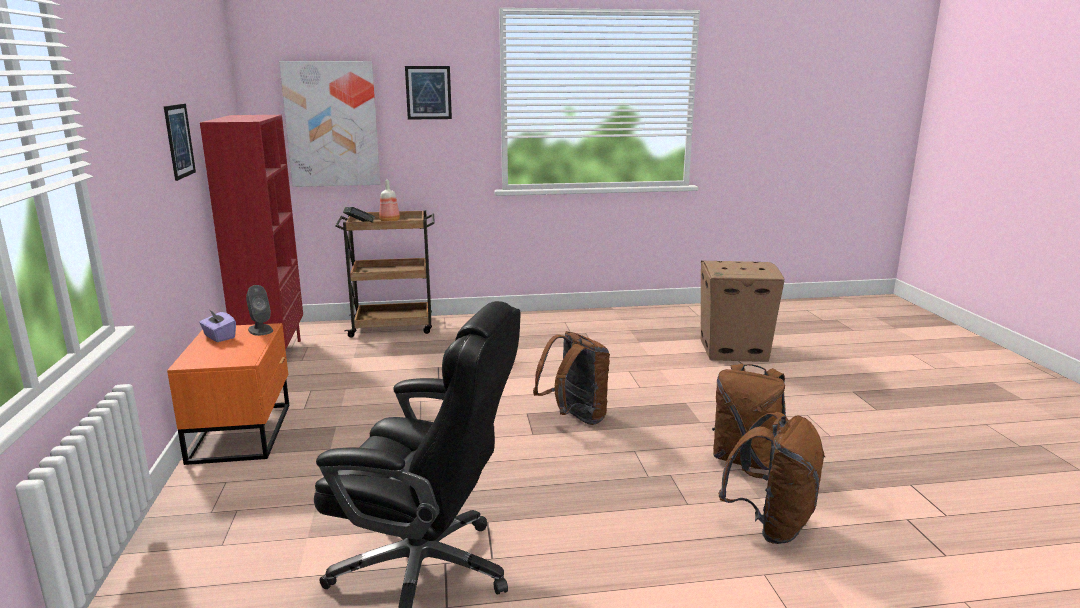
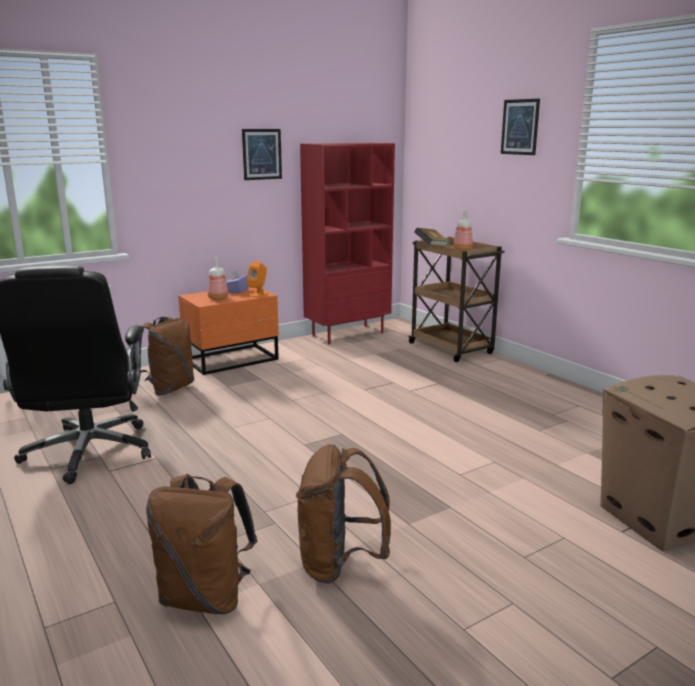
camera: 65 degrees right, 0 degrees up
grey speaker [246,285,273,336] -> orange speaker [247,261,268,297]
picture [279,61,381,187] -> none
brown backpack [533,331,610,425] -> brown backpack moved to [134,317,195,395]
none -> bottle [208,257,228,300]

